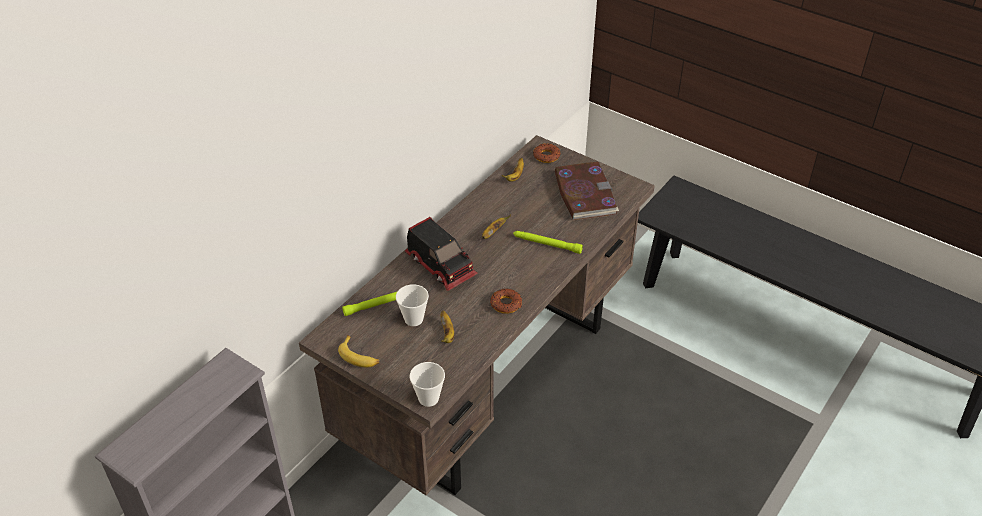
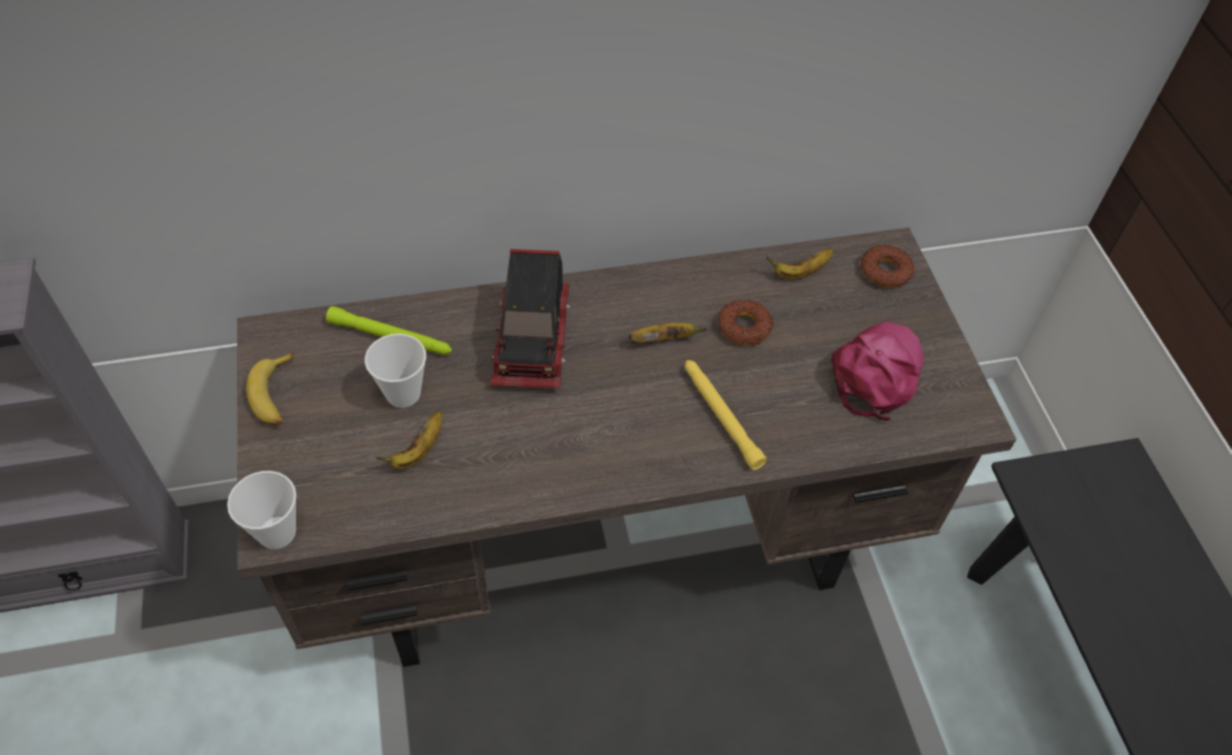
camera: 40 degrees right, 10 degrees up
donut [490,288,522,314] -> donut moved to [718,300,773,345]
green flashlight [513,231,583,254] -> yellow flashlight [685,360,767,470]
book [555,162,619,220] -> pink cap [831,321,924,421]

